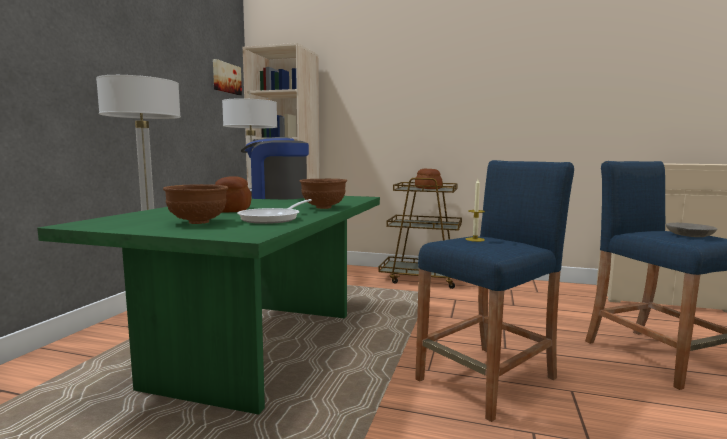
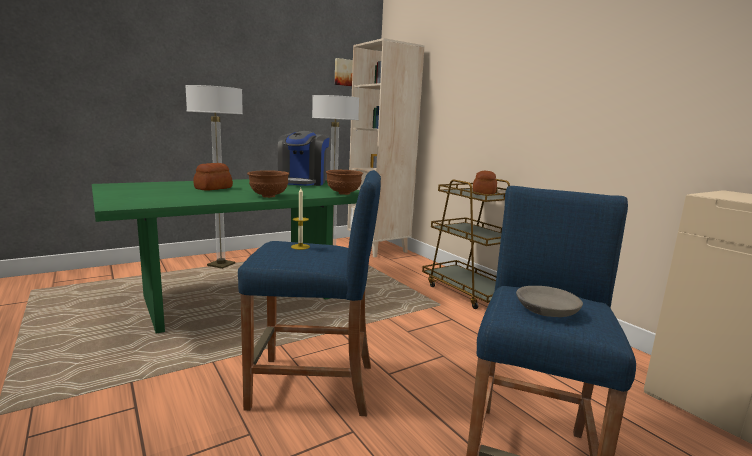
camera: 40 degrees right, 5 degrees up
brown bowl [163,184,228,224] -> brown bowl moved to [326,170,363,195]
frying pan [237,199,312,224] -> none
coffee machine [241,137,309,199] -> coffee machine turned 135 degrees counterclockwise [278,131,330,186]

